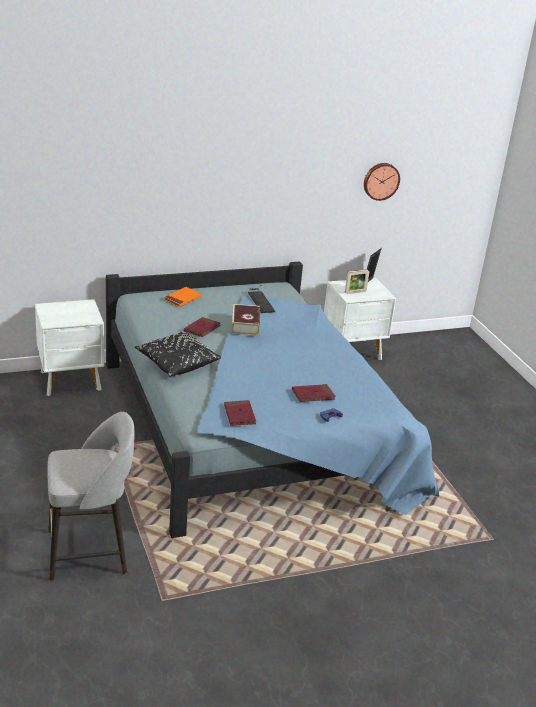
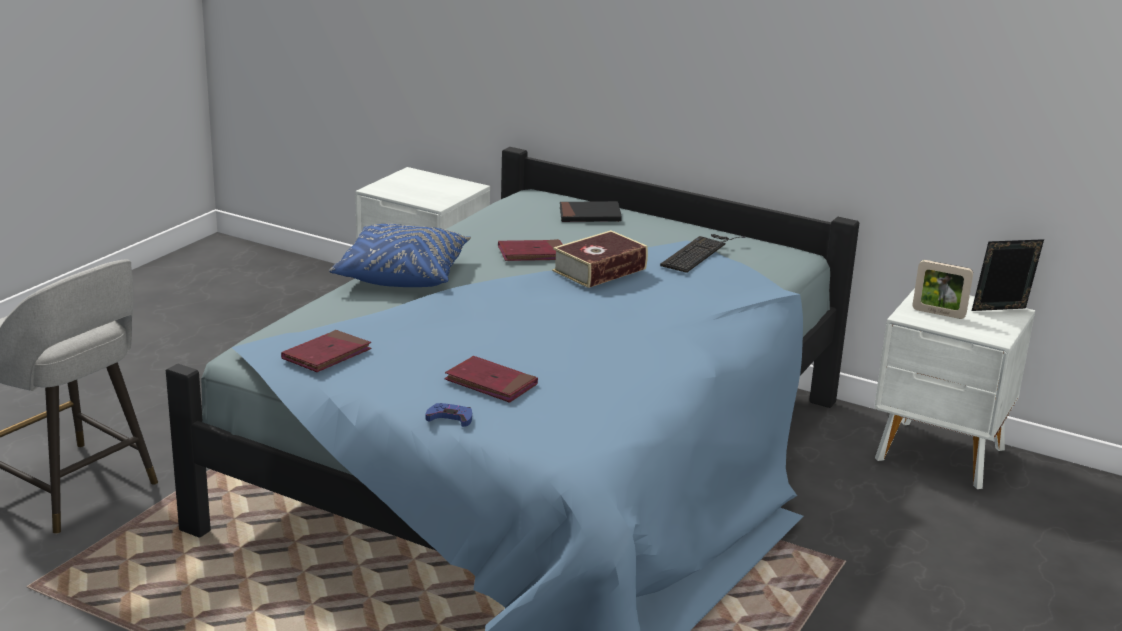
camera: 50 degrees right, 5 degrees down
black pillow [135,332,221,376] -> blue pillow [329,224,471,287]
orange book [164,287,201,307] -> black book [560,201,622,222]
wall clock [364,163,400,201] -> none

